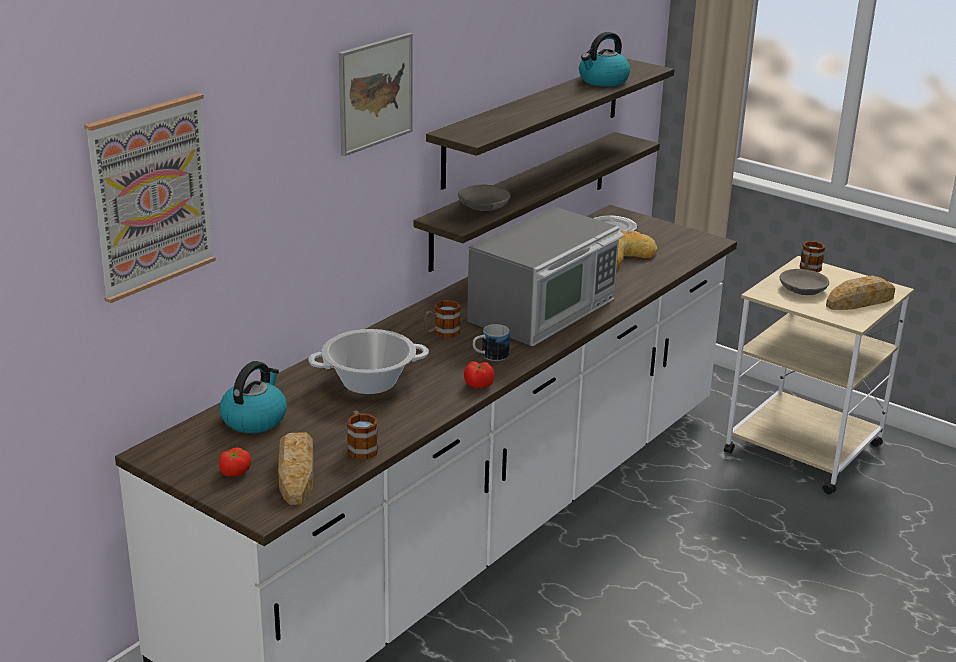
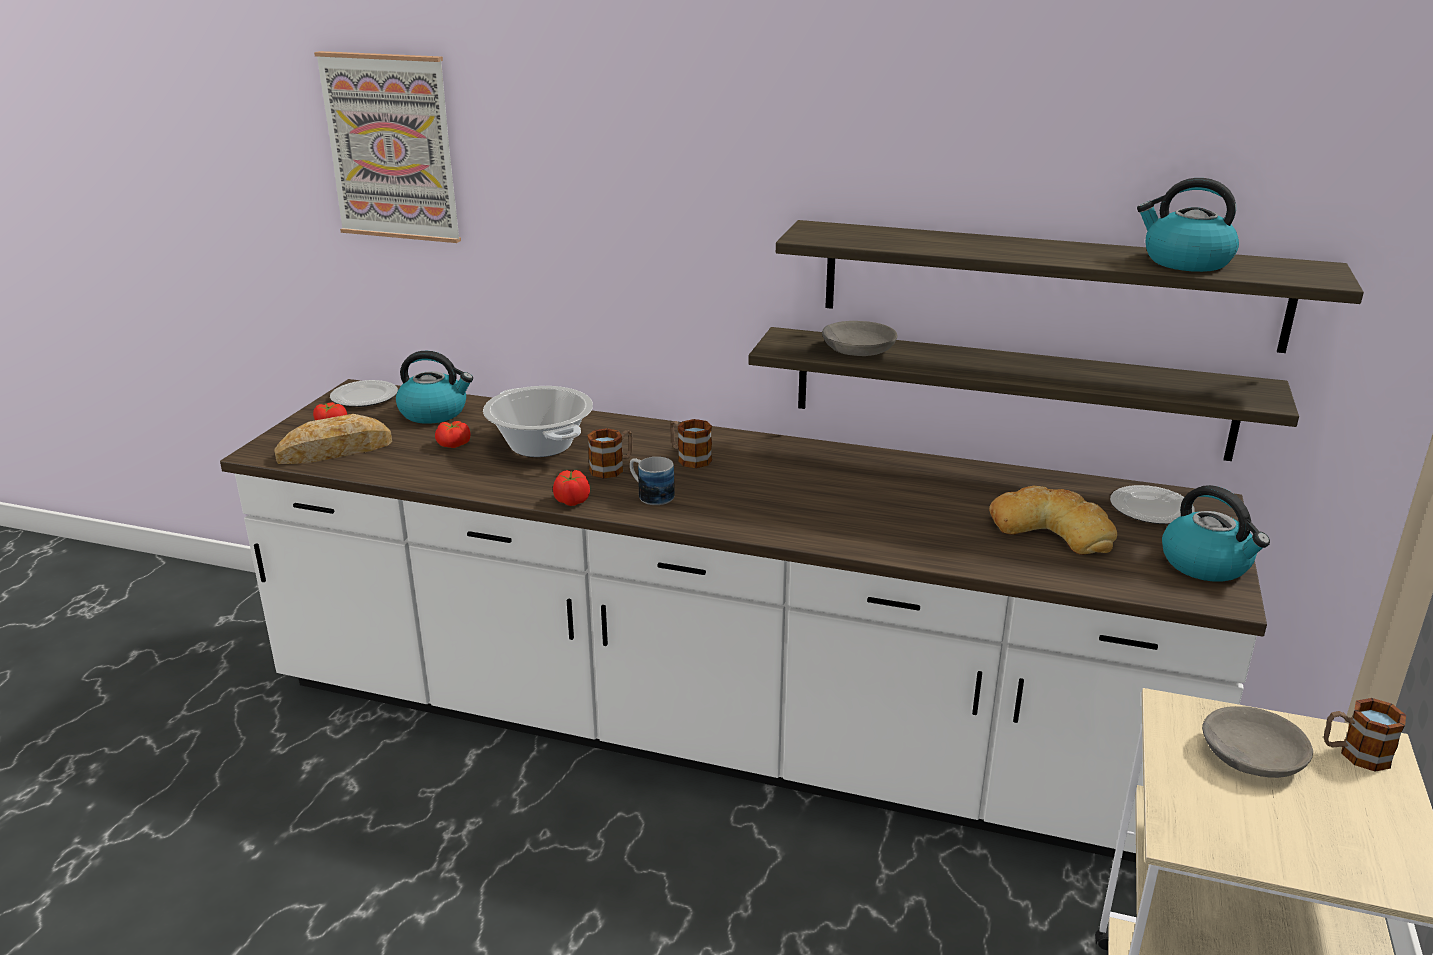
camera: 70 degrees right, 0 degrees up
picture [339,33,413,156] -> none
mug [347,411,378,459] -> mug moved to [587,428,633,479]
microwave [467,207,624,346] -> none
bread [826,275,895,310] -> none
none -> plate [330,380,398,407]
none -> tomato [435,421,470,448]
none -> kettle [1162,485,1270,582]

